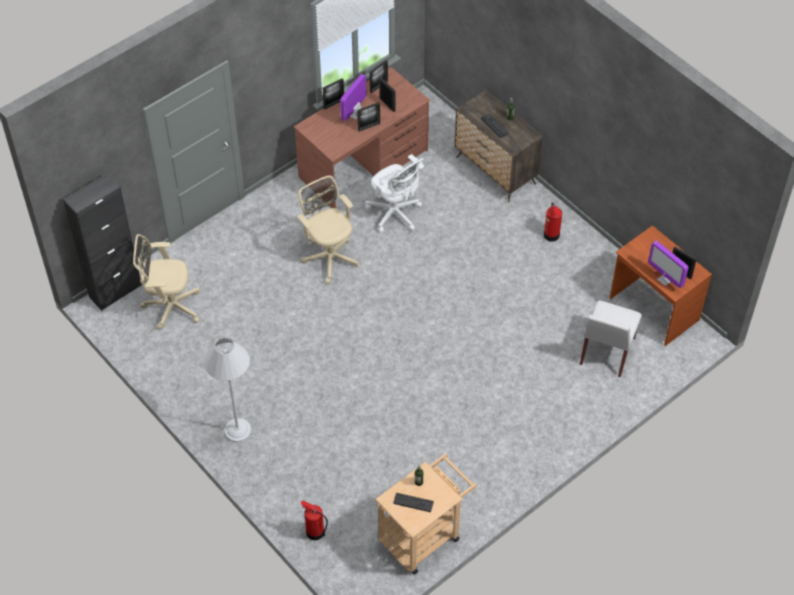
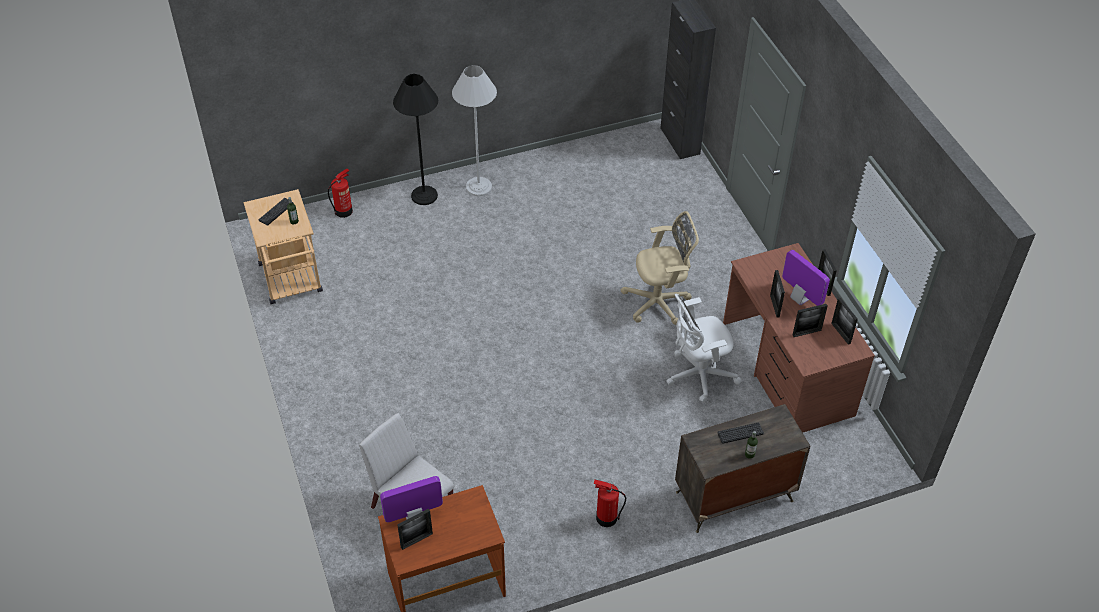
camera: 110 degrees right, 5 degrees down
beige office chair [133,234,200,330] -> none
none -> black floor lamp [393,74,438,205]

